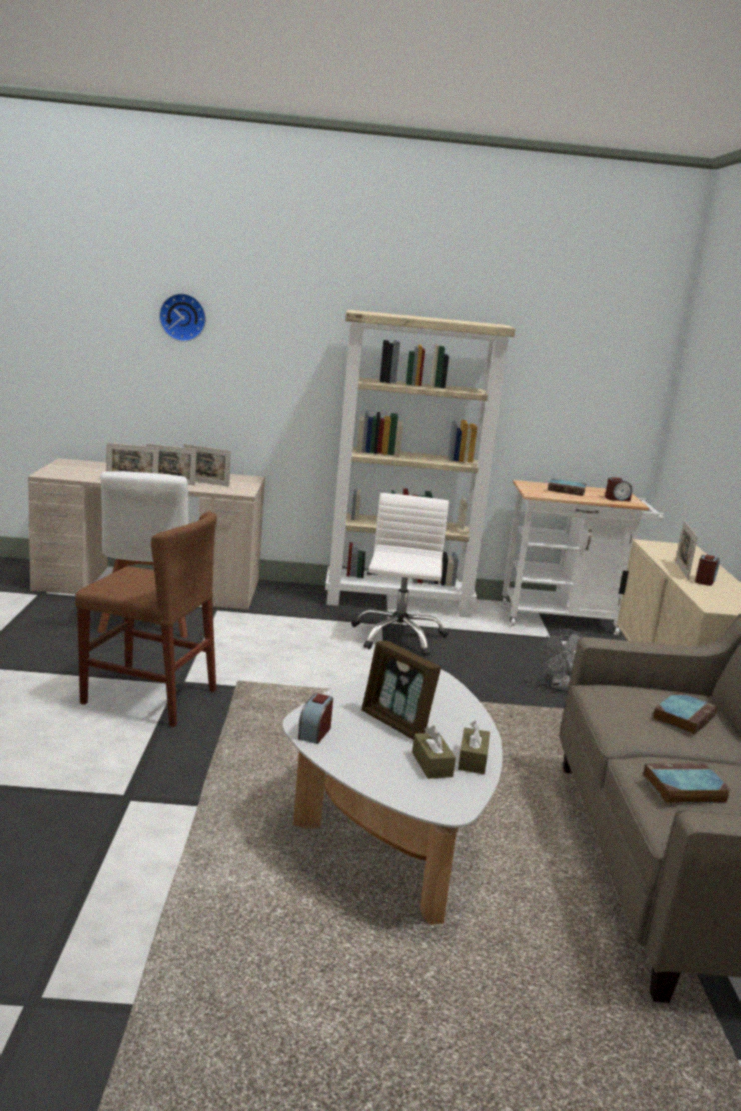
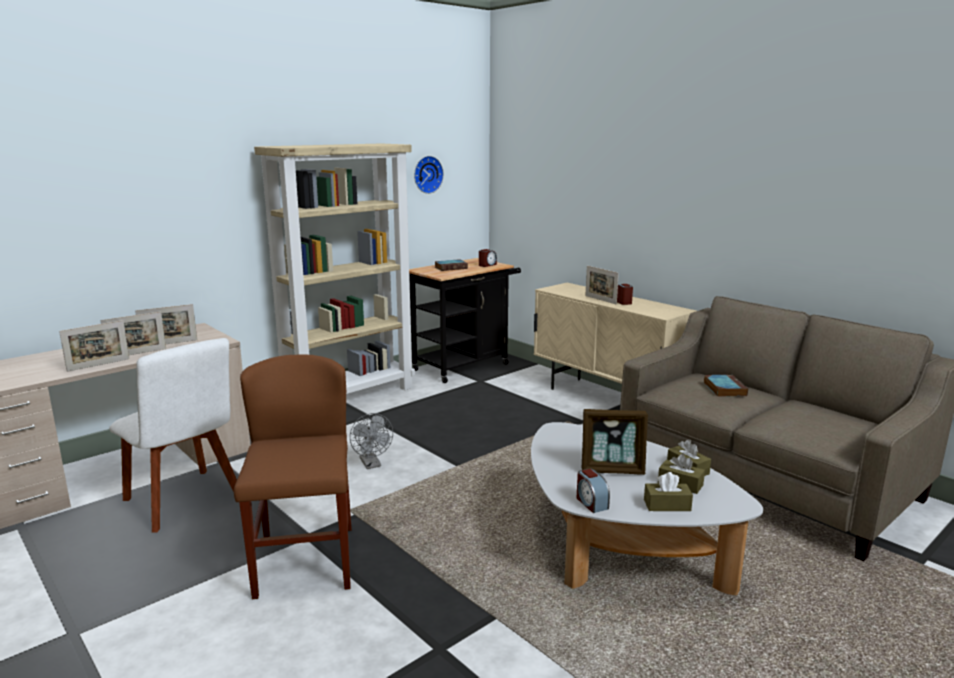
camera: 40 degrees left, 0 degrees up
brown chair [75,512,217,727] -> brown chair turned 75 degrees counterclockwise [234,354,352,599]
wall clock [159,293,206,342] -> wall clock moved to [414,156,444,194]
white office chair [352,493,449,656] -> none
white cart [502,480,665,635] -> black cart [409,258,521,383]
grey fan [540,629,583,691] -> grey fan moved to [350,413,393,469]
book [643,764,731,803] -> none
none -> brown tissue box [644,472,693,511]

